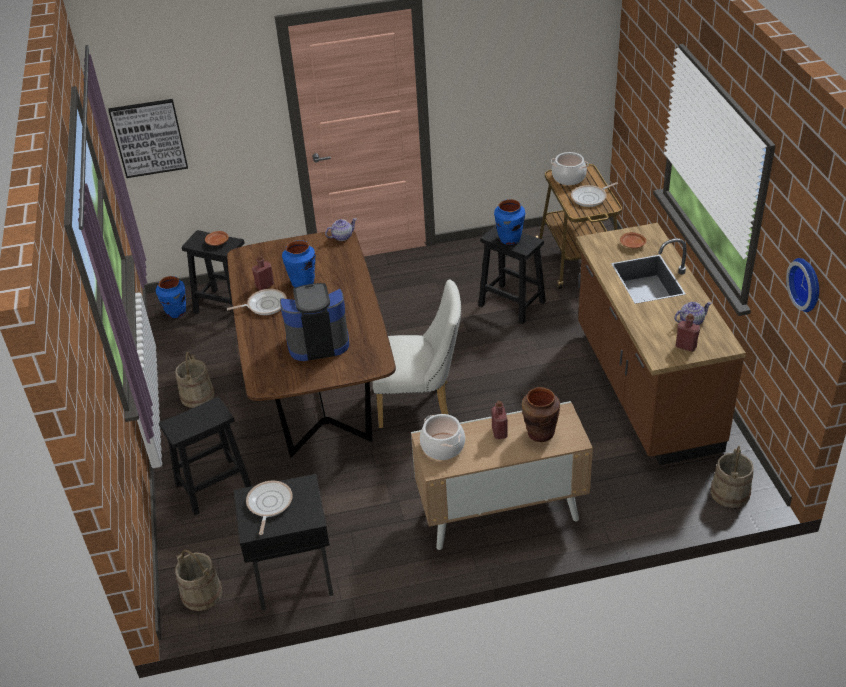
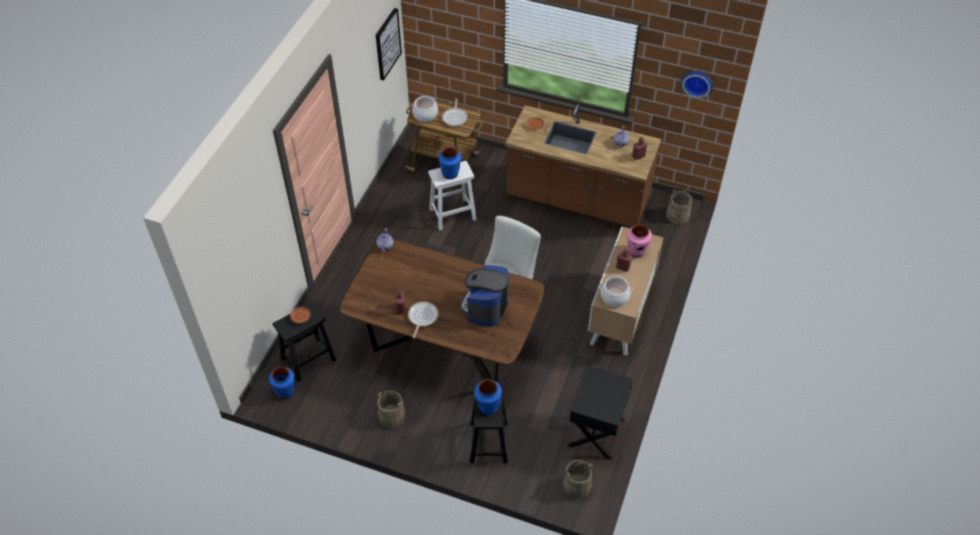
camera: 60 degrees left, 10 degrees up
picture [109,99,188,178] -> picture moved to [376,8,402,80]
frying pan [246,481,293,535] -> none
blue vase [282,240,316,288] -> blue vase moved to [475,379,502,415]
black stool [478,225,546,324] -> white stool [428,161,477,230]
brown vase [522,387,560,442] -> pink vase [627,224,652,258]

